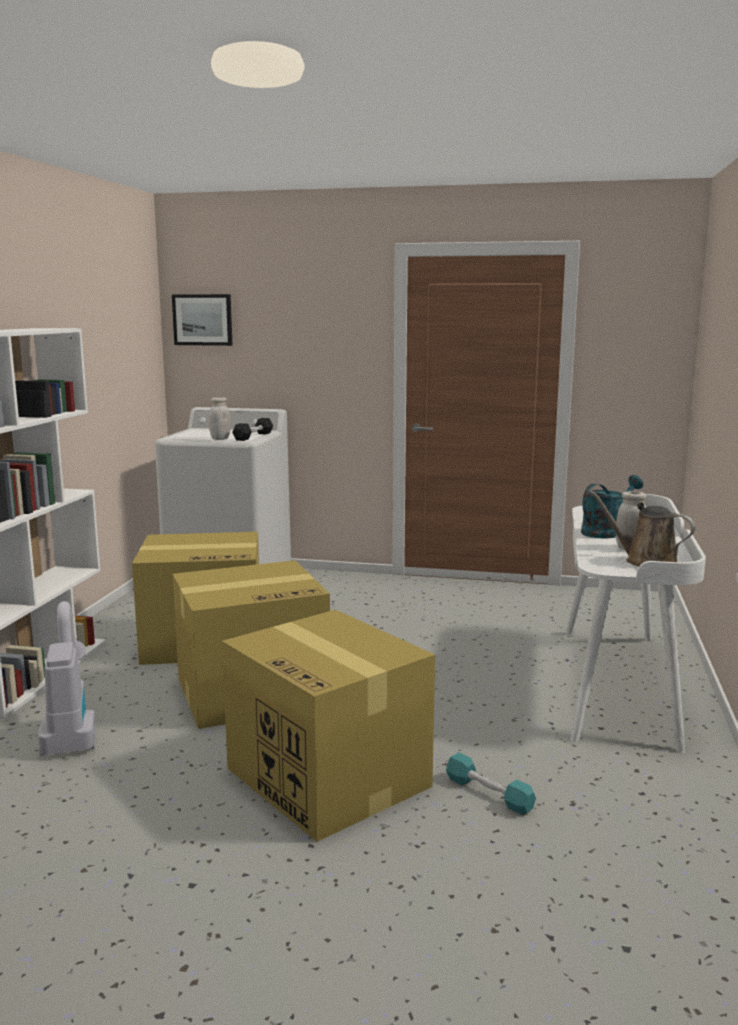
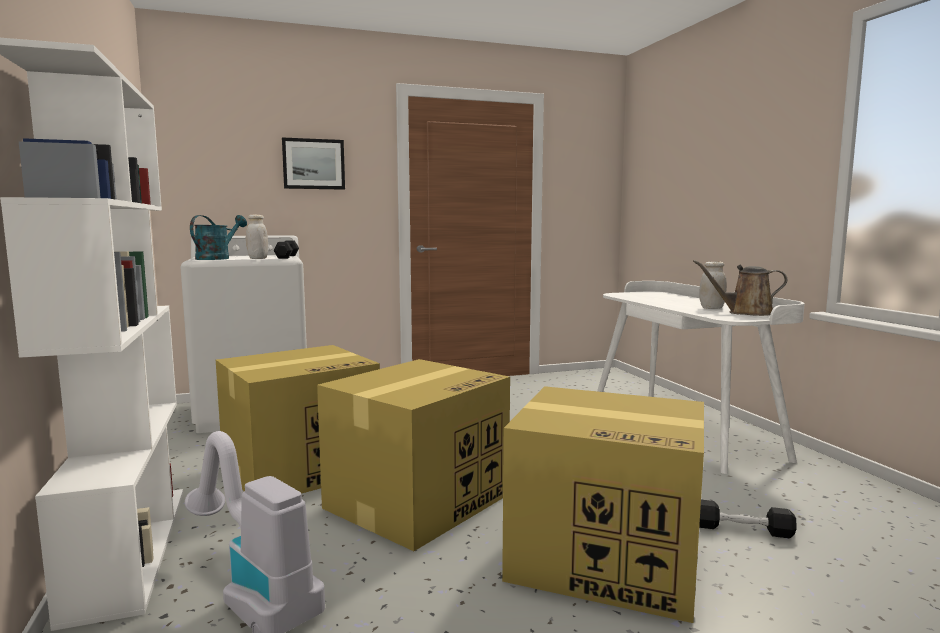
camera: 30 degrees left, 5 degrees down
picture [172,294,233,346] -> picture moved to [282,138,345,190]
turquoise dumbbell [446,752,536,815] -> black dumbbell [699,500,797,538]
turquoise watering can [581,475,643,539] -> turquoise watering can moved to [190,215,247,260]

